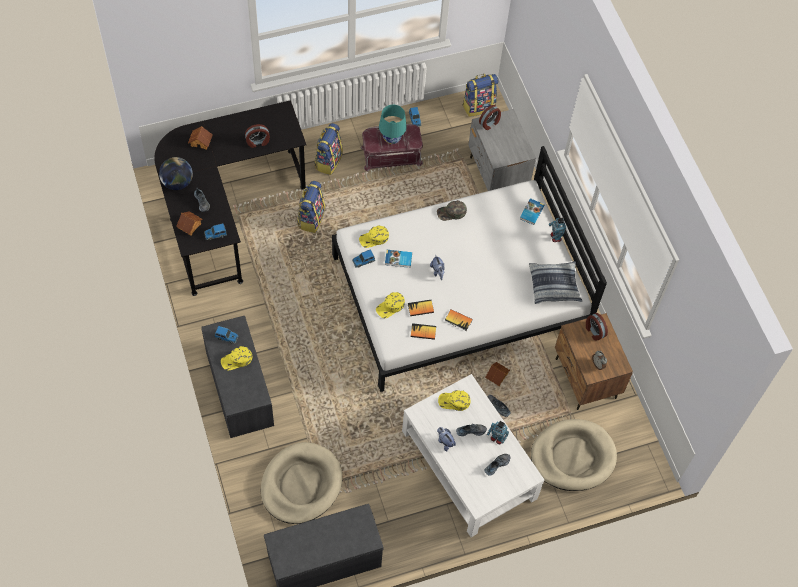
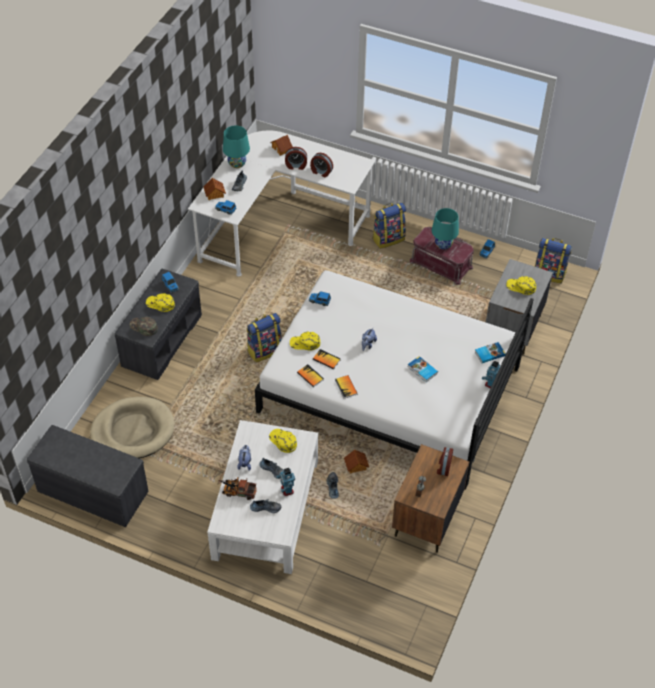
camera: 45 degrees right, 10 degrees down
black desk [154,100,306,296] -> white desk [188,131,375,277]
globe [159,157,193,190] -> turquoise table lamp [223,125,250,168]
backpack [297,181,325,233] -> backpack moved to [247,313,282,362]
yellow cap [359,225,389,248] -> yellow cap moved to [506,276,536,295]
book [385,250,412,268] -> book moved to [408,356,438,382]
green cap [437,200,467,221] -> green cap moved to [130,317,158,336]
alarm clock [479,105,501,130] -> alarm clock moved to [285,147,307,170]
pillow [529,261,582,304] -> none
beige dog bed [531,419,617,491] -> none
none -> toy truck [218,478,257,500]

